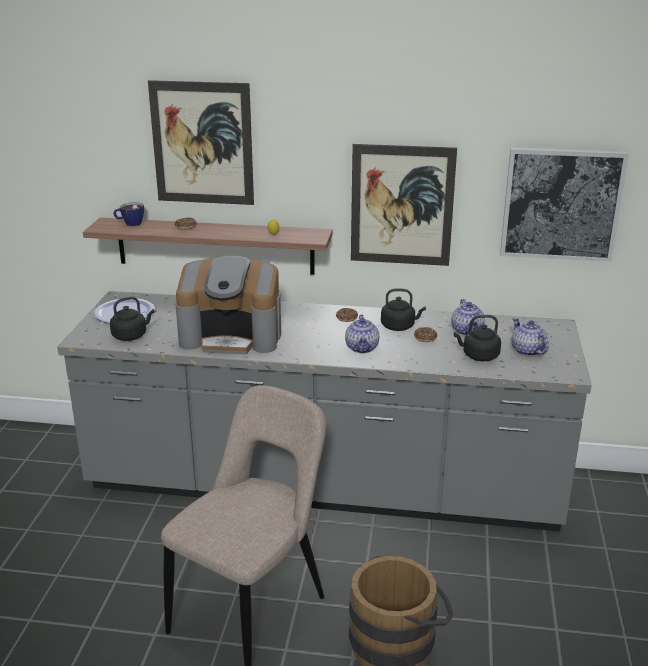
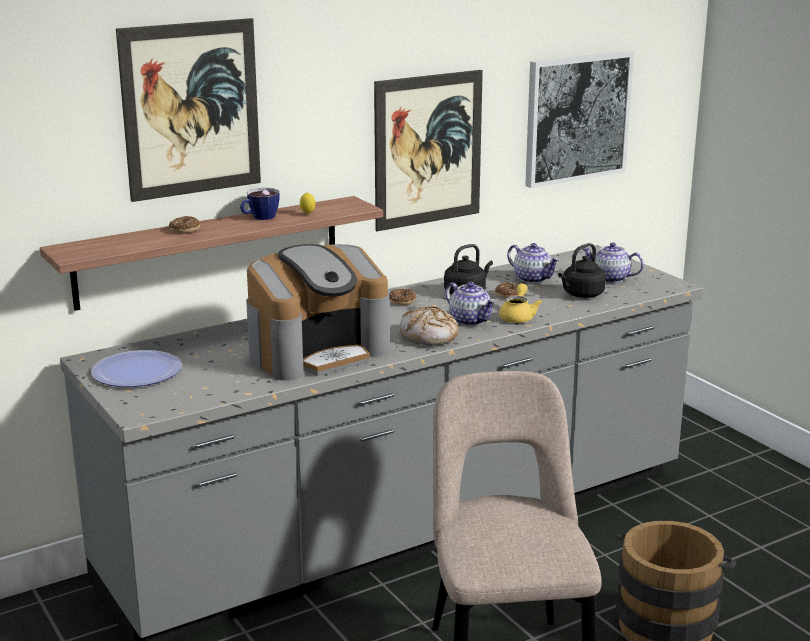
camera: 40 degrees left, 5 degrees down
black kettle [110,296,154,341] -> none
cup [113,202,144,226] -> cup moved to [240,188,280,220]
none -> bread [400,306,458,346]
none -> yellow teapot [499,283,542,323]

